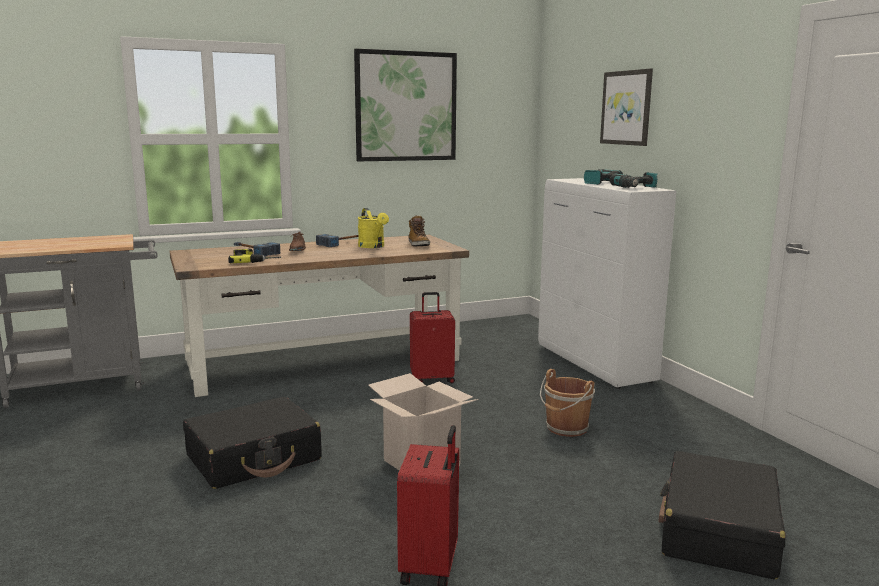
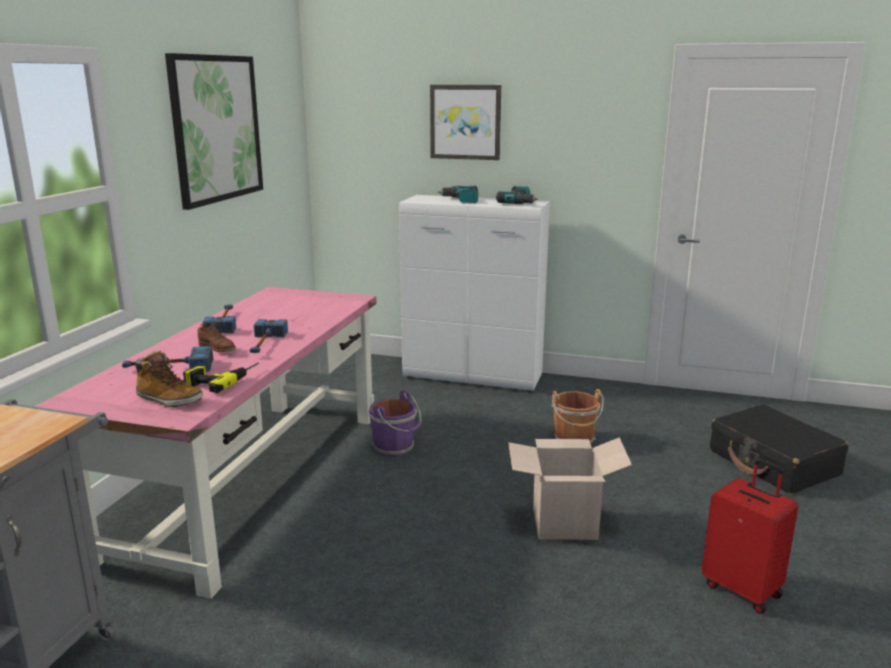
camera: 50 degrees left, 5 degrees up
brown desk [169,235,469,397] -> pink desk [34,287,377,599]
black suitcase [183,397,322,489] -> none
yellow watering can [358,208,389,248] -> none
boot [408,215,430,246] -> boot moved to [134,350,203,408]
red suitcase [410,292,455,383] -> purple bucket [369,390,421,457]
none -> hammer [250,319,288,353]

